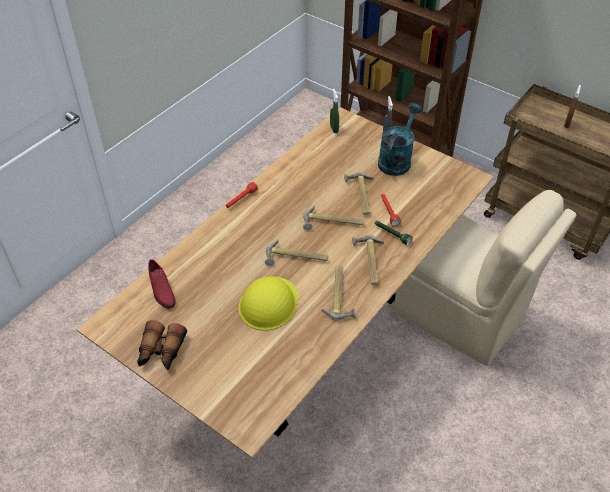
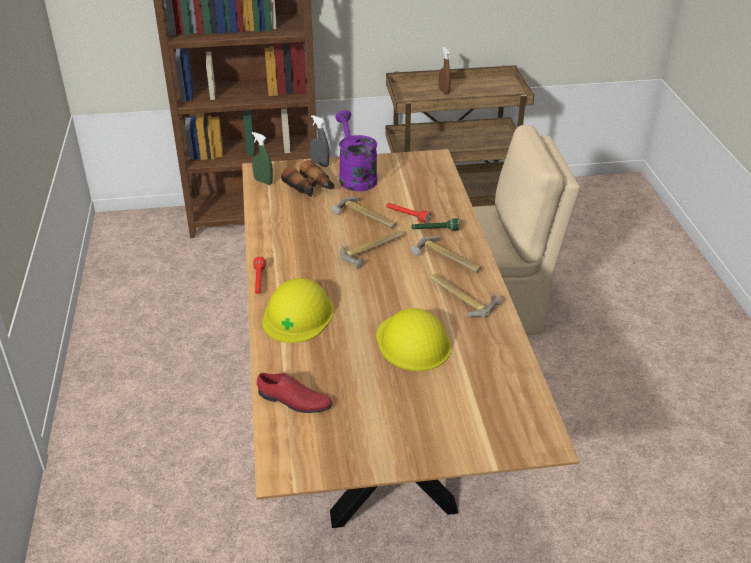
camera: 45 degrees left, 10 degrees down
binoculars [137,320,187,370] -> binoculars moved to [281,160,334,197]
hammer [265,239,328,266] -> none
turquoise watering can [378,103,422,176] -> purple watering can [335,110,377,191]
none -> yellow hard hat [262,278,334,343]

